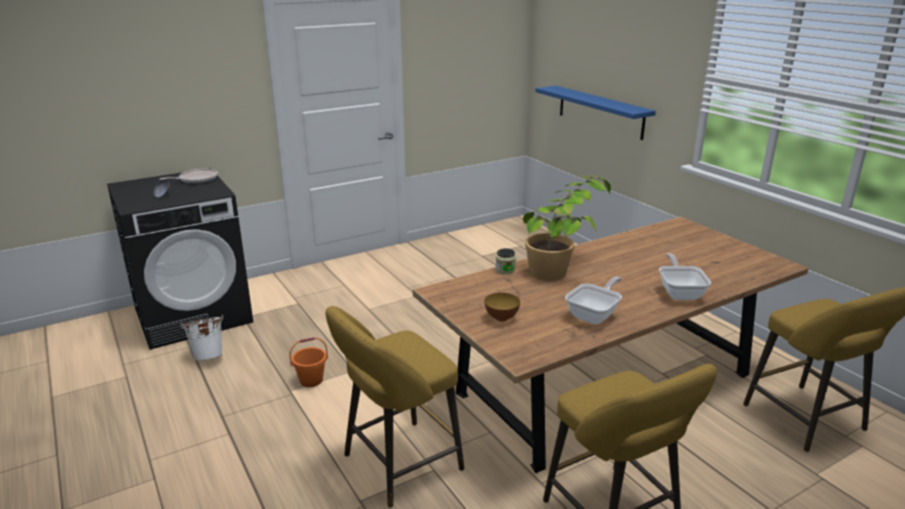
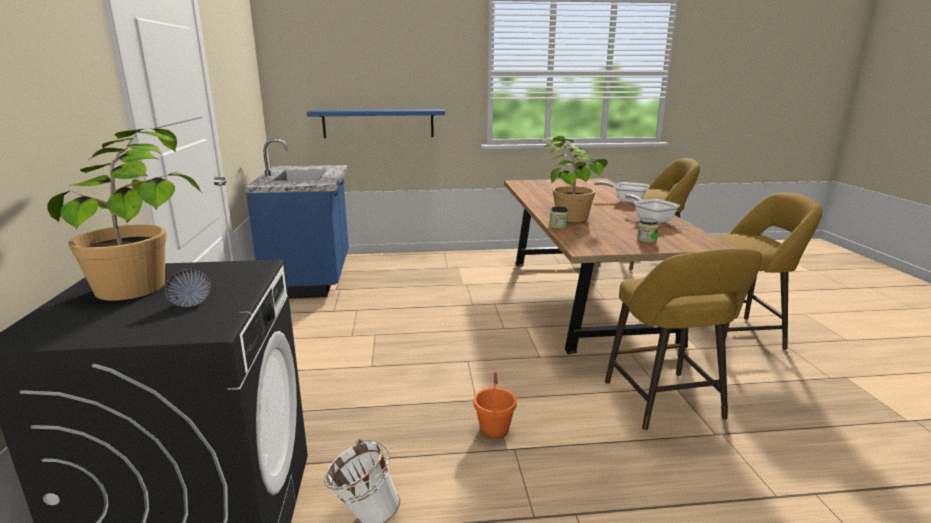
camera: 65 degrees left, 5 degrees down
frying pan [159,169,218,184] -> potted plant [47,129,203,301]
bowl [484,293,520,322] -> jar [637,218,659,243]
none -> blue counter [245,139,349,299]

